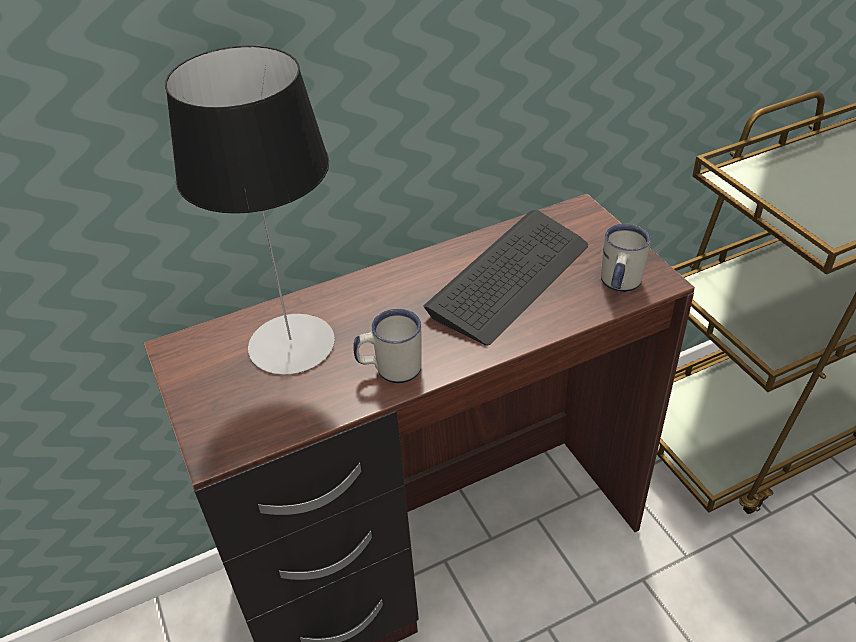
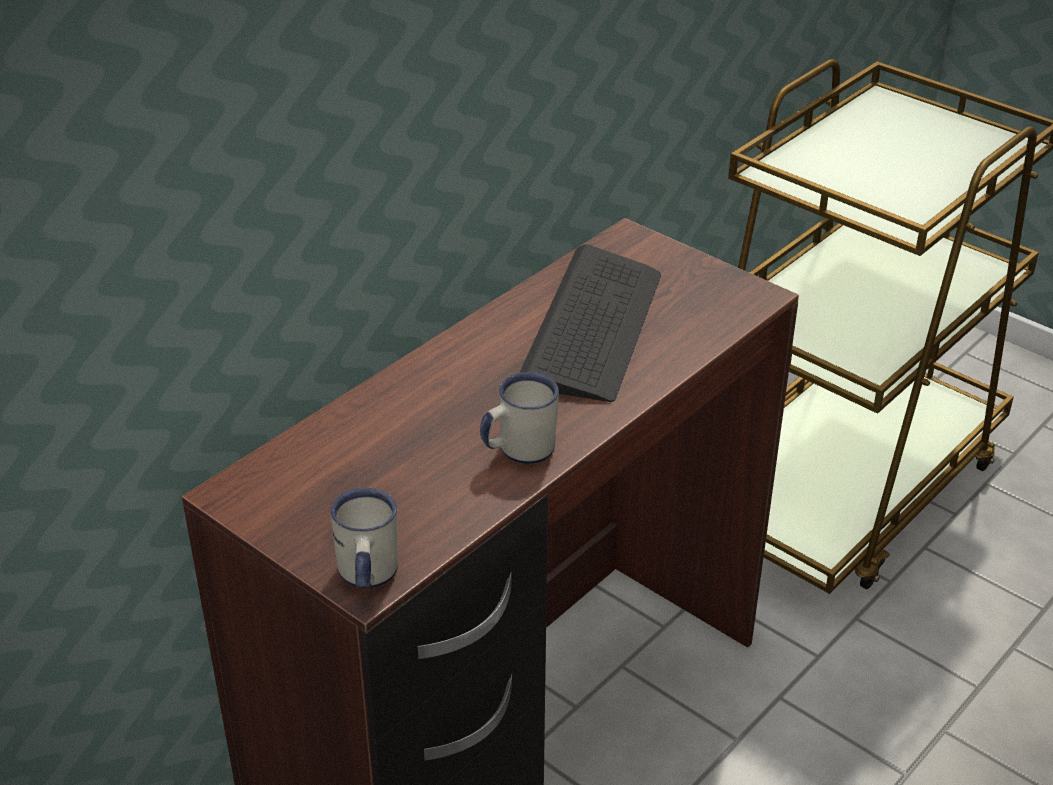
camera: 25 degrees left, 5 degrees down
table lamp [165,45,335,375] -> none
white mug [601,224,651,292] -> white mug moved to [330,487,398,588]

